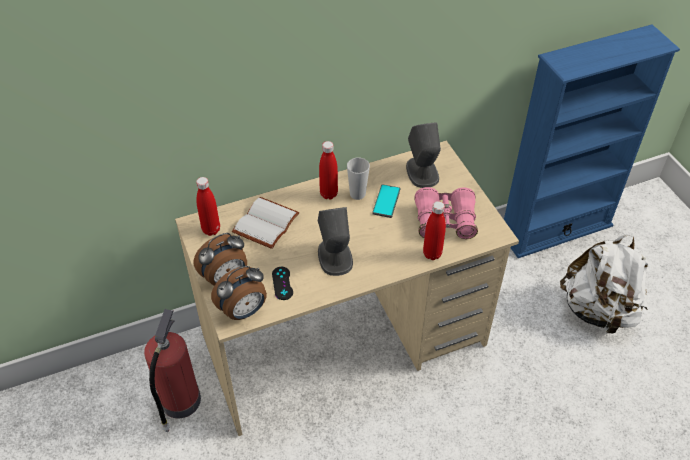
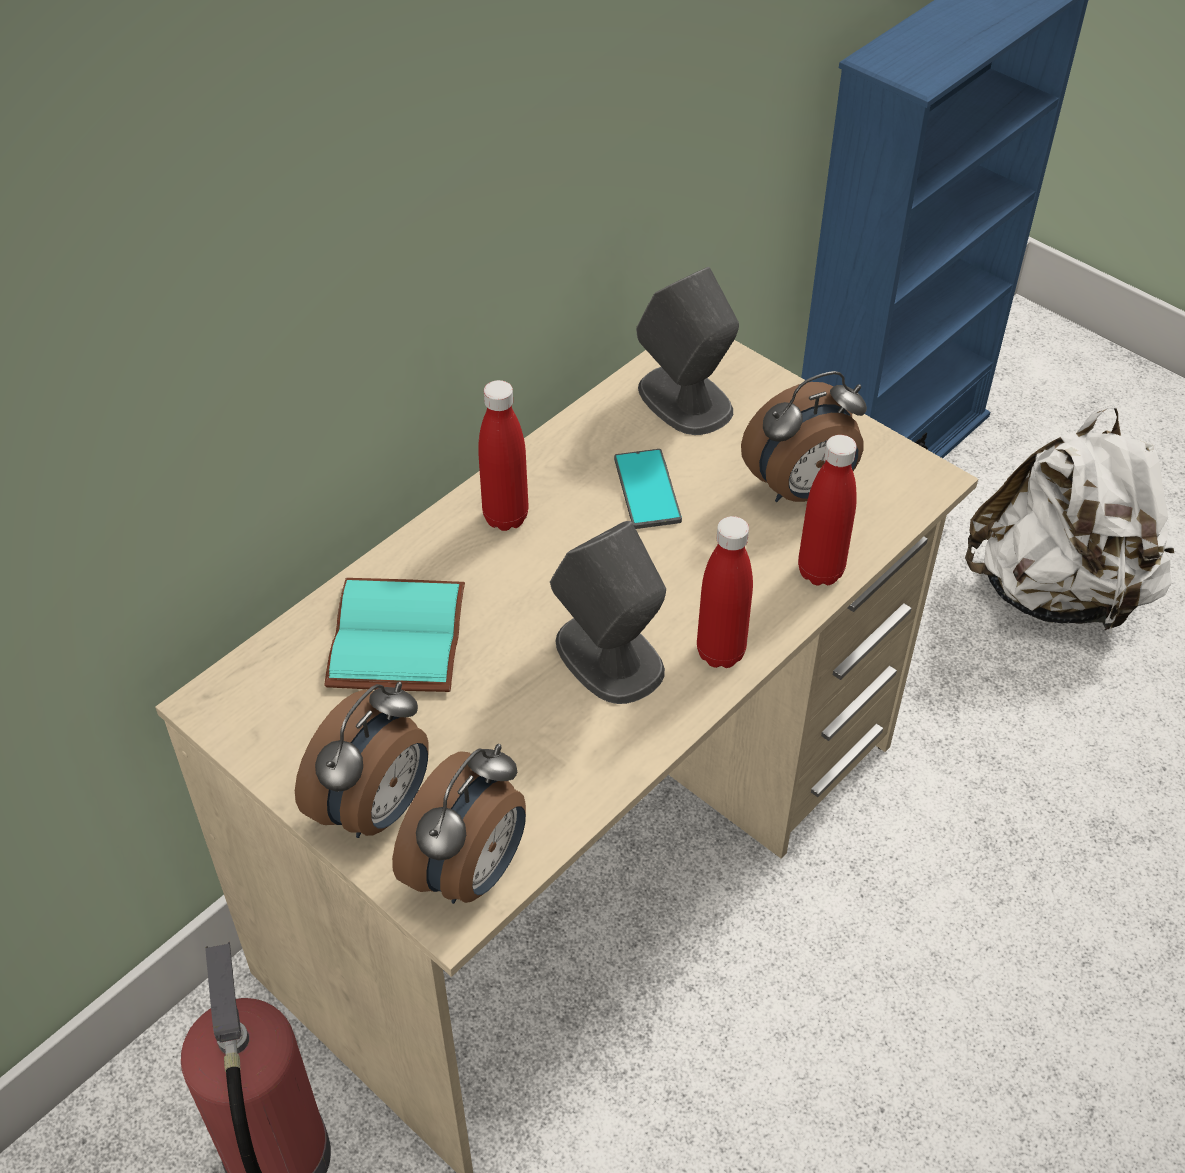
camera: 25 degrees left, 0 degrees up
red bottle [196,177,220,236] -> red bottle moved to [697,516,753,668]
white book [232,197,299,249] -> turquoise book [324,578,465,692]
black game controller [272,267,293,300] -> none
cup [347,158,370,200] -> none
pink binoculars [414,187,478,239] -> alarm clock [741,371,867,502]

